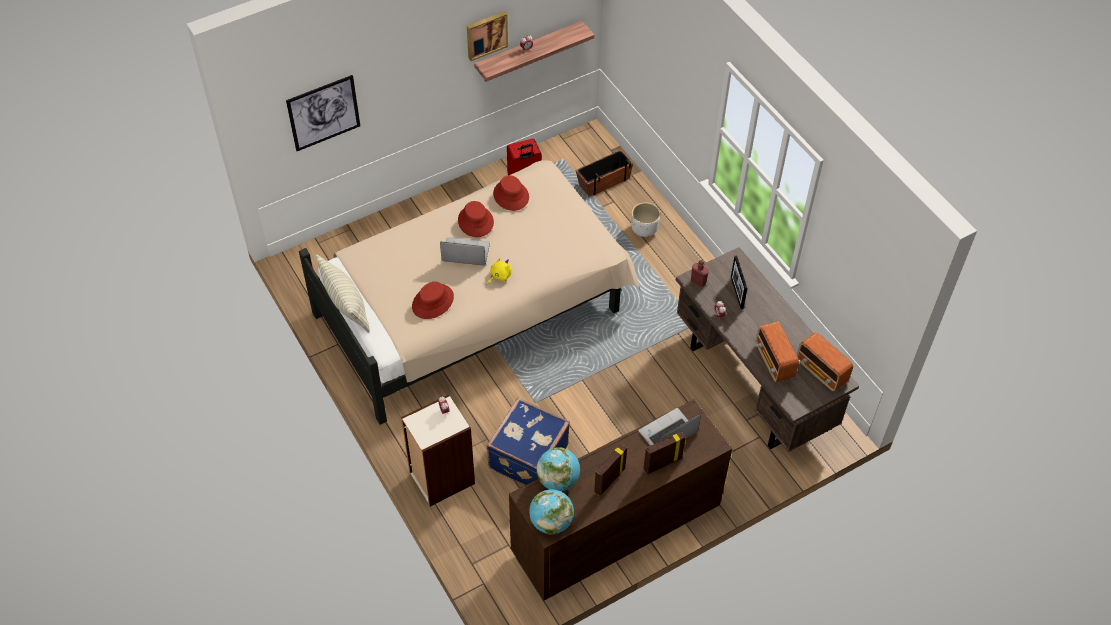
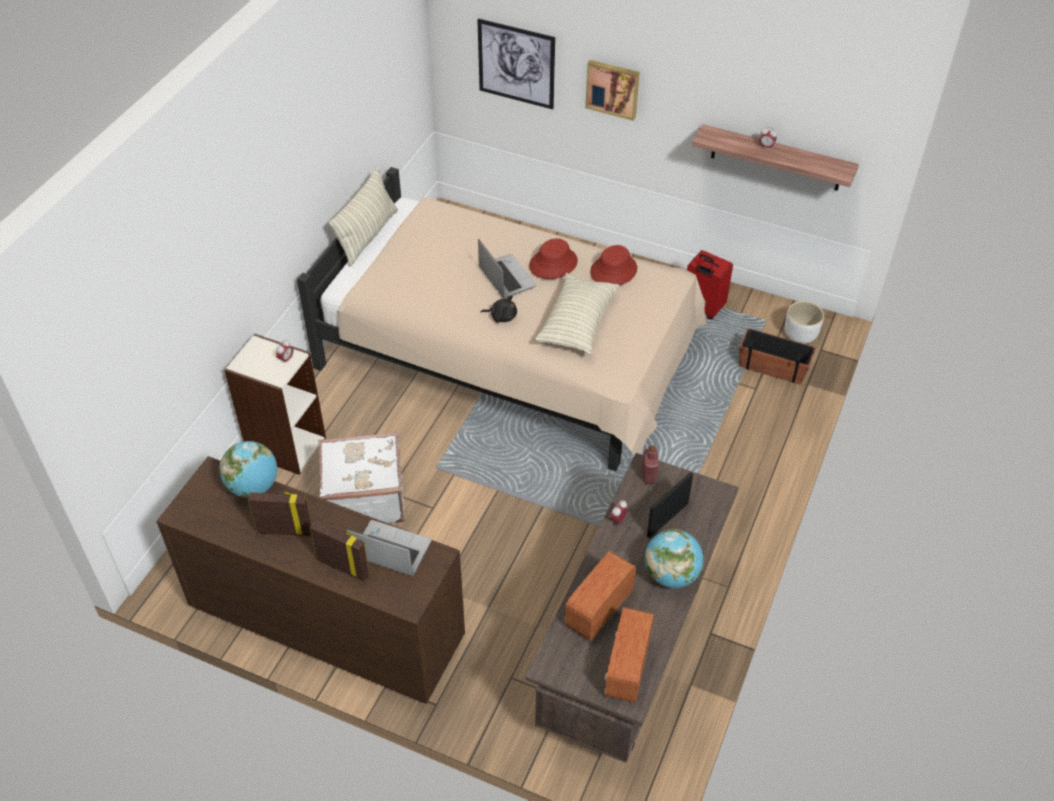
camera: 55 degrees right, 5 degrees down
red hat [412,282,454,319] -> none
picture [467,11,508,61] -> picture moved to [585,60,640,121]
blue suitcase [486,398,570,485] -> white suitcase [318,432,405,523]
yellow plush toy [487,257,512,284] -> black plush toy [481,296,517,323]
globe [529,489,574,535] -> globe moved to [645,529,703,588]
white planter [631,202,660,237] -> white planter moved to [785,301,824,344]
none -> pillow [535,273,619,355]

